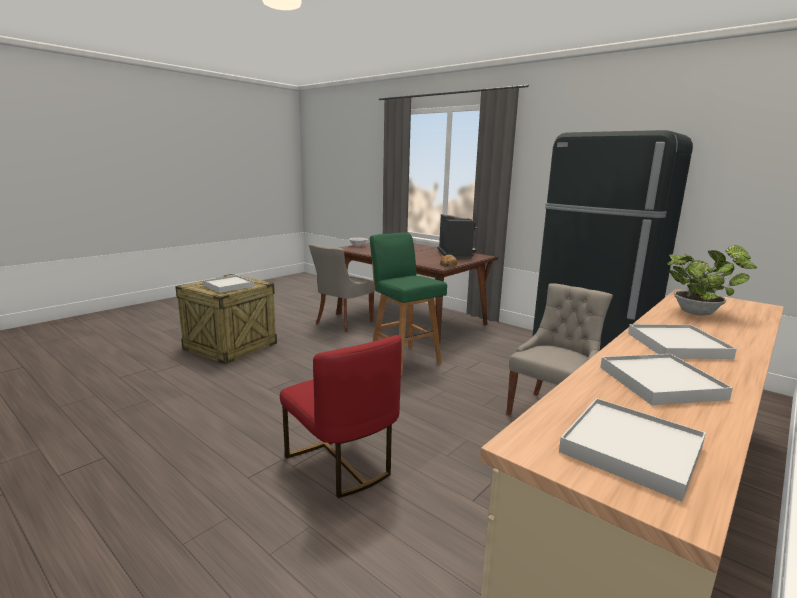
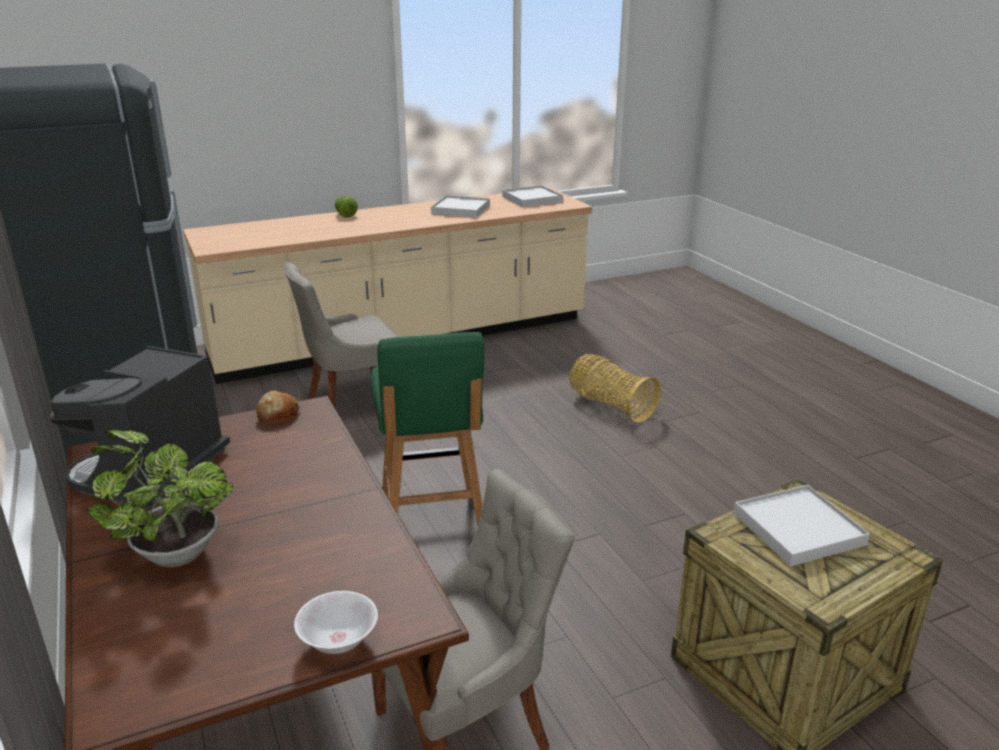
camera: 155 degrees left, 10 degrees up
red chair [280,335,401,498] -> basket [570,354,661,423]
white tray [628,324,737,359] -> none
potted plant [667,245,757,316] -> potted plant moved to [87,430,234,567]
none -> lettuce [335,196,358,218]

